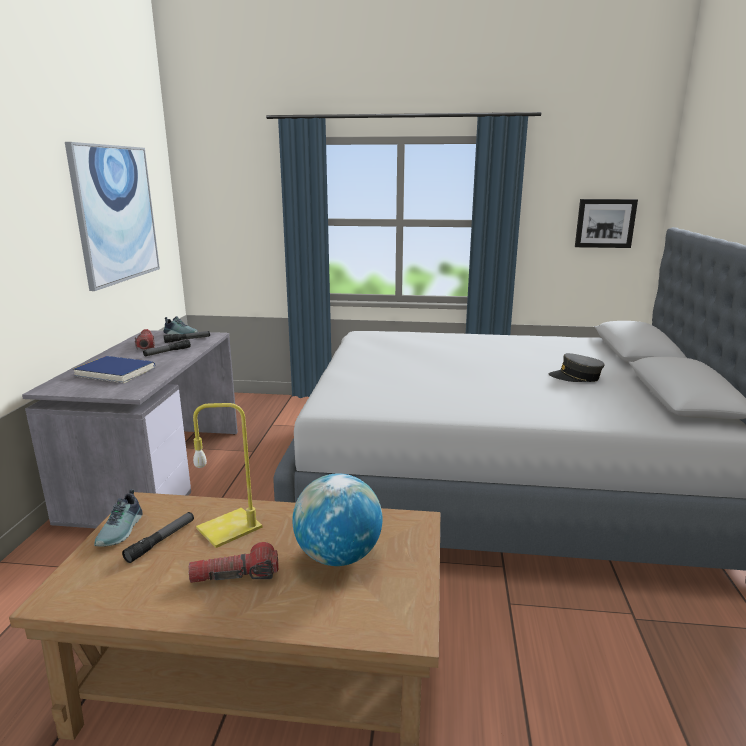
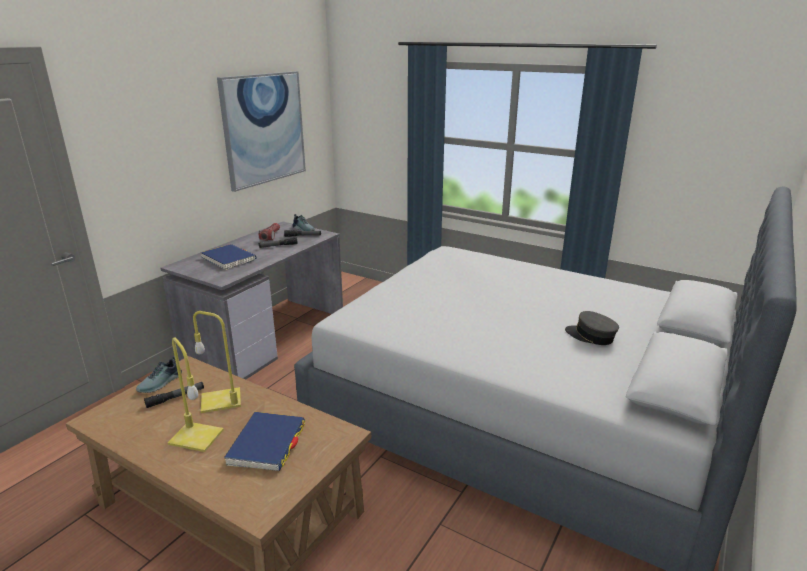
camera: 25 degrees right, 5 degrees up
flashlight [188,542,279,583] -> yellow table lamp [168,338,224,452]
globe [292,473,383,566] -> blue book [224,412,305,471]
picture [575,199,638,248] -> none

